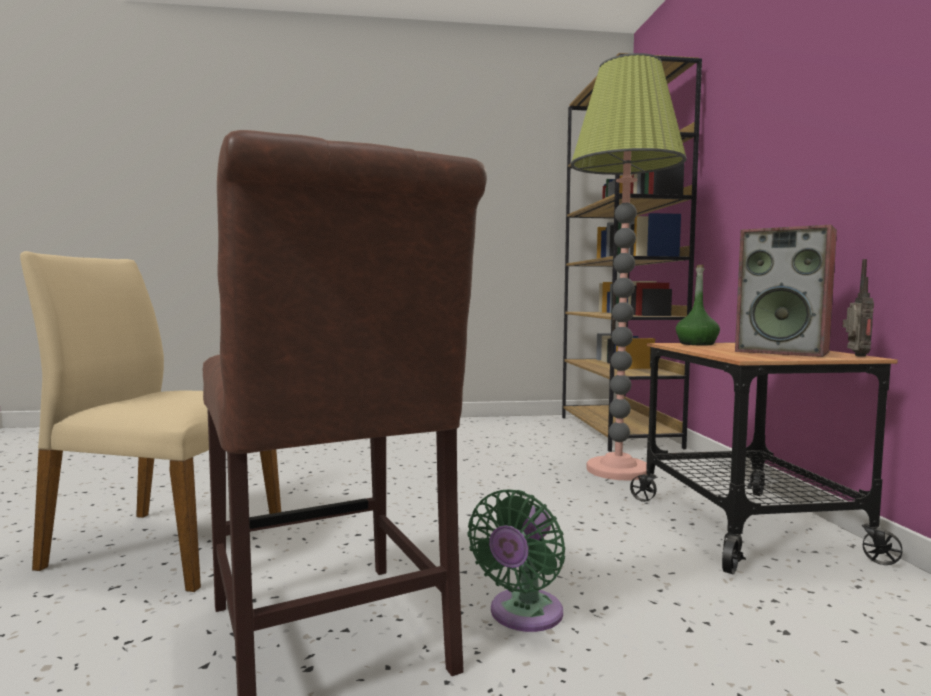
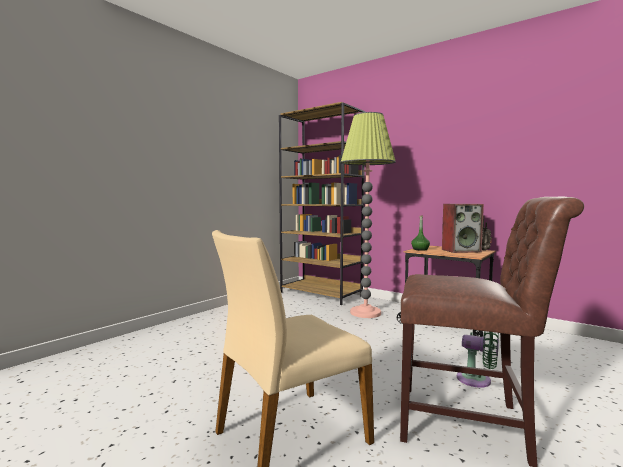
camera: 45 degrees left, 0 degrees up
green fan [467,489,565,632] -> green fan turned 45 degrees counterclockwise [457,331,499,388]

